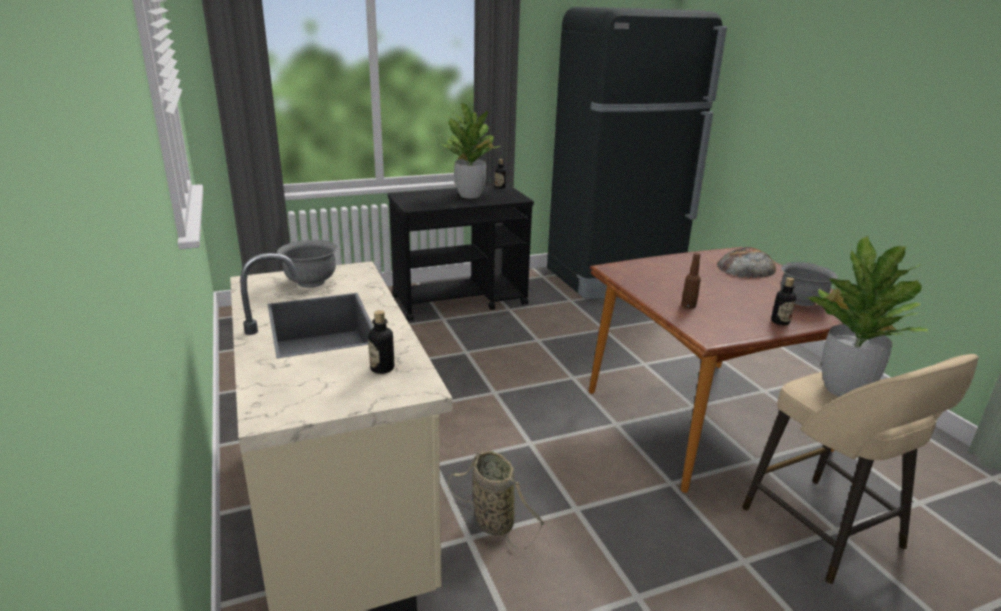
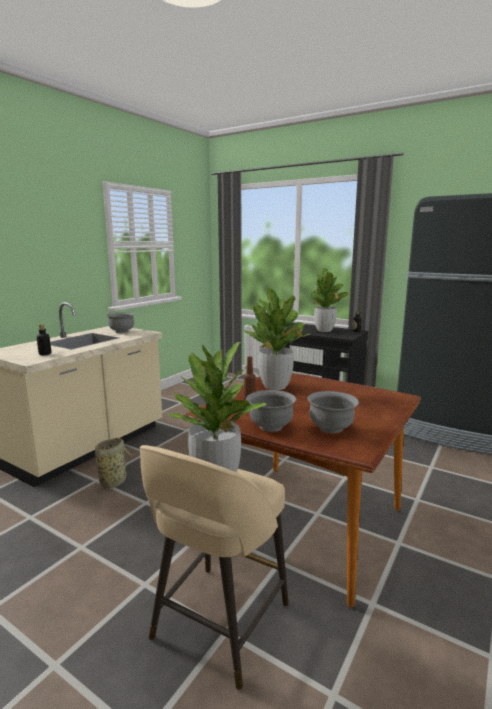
camera: 55 degrees right, 10 degrees down
bread [717,247,776,278] -> none
bottle [771,277,796,325] -> grey bowl [246,390,296,432]
none -> potted plant [244,288,310,390]

